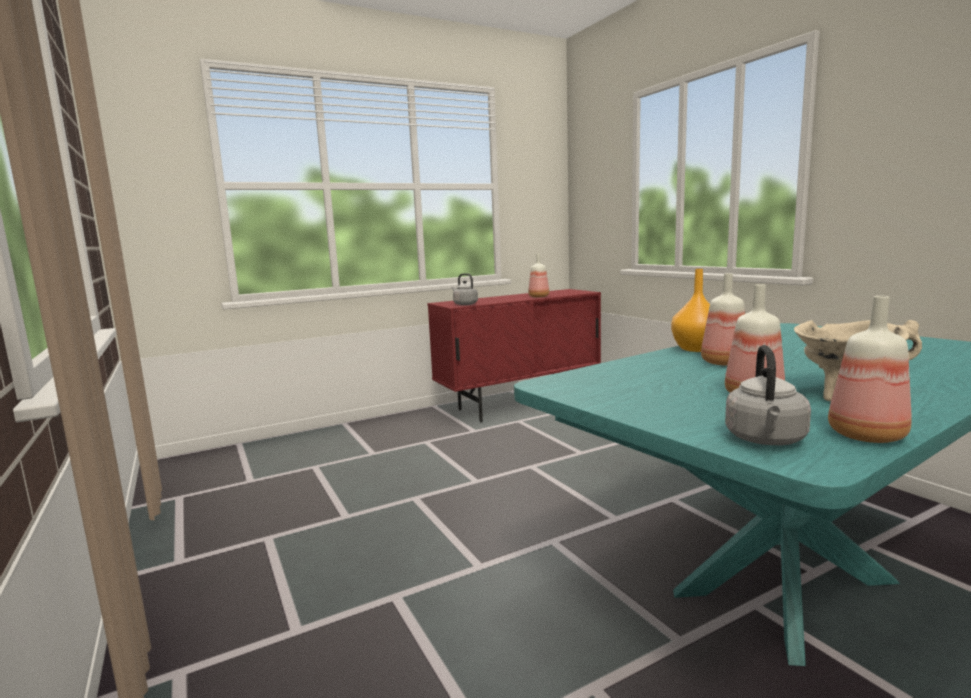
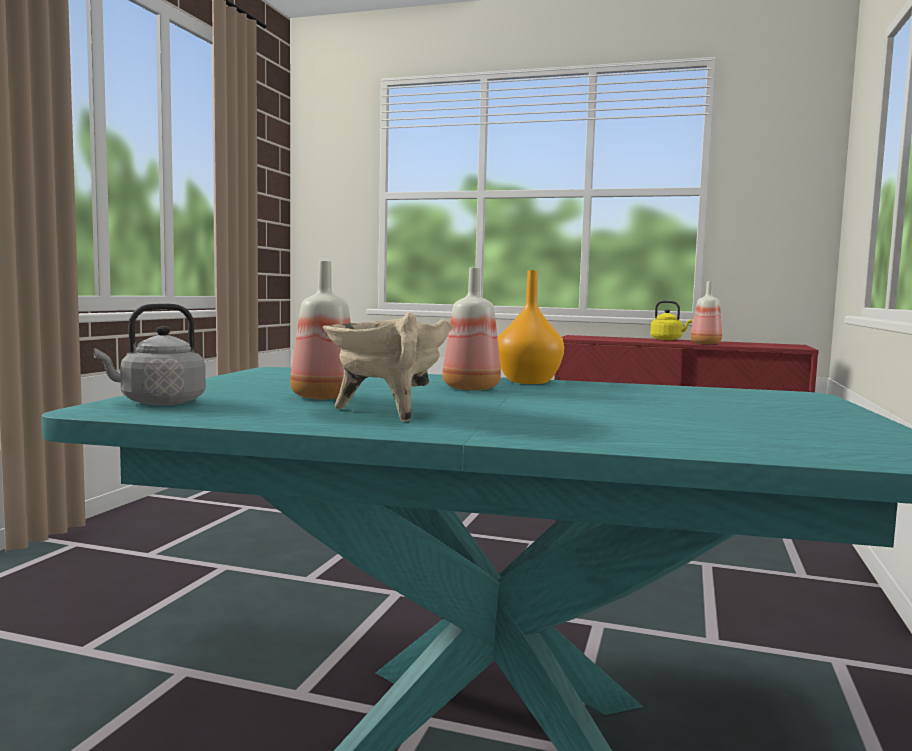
camera: 45 degrees right, 5 degrees down
grey kettle [452,273,478,305] -> none
bottle [828,296,911,443] -> none
none -> yellow kettle [650,300,692,340]

